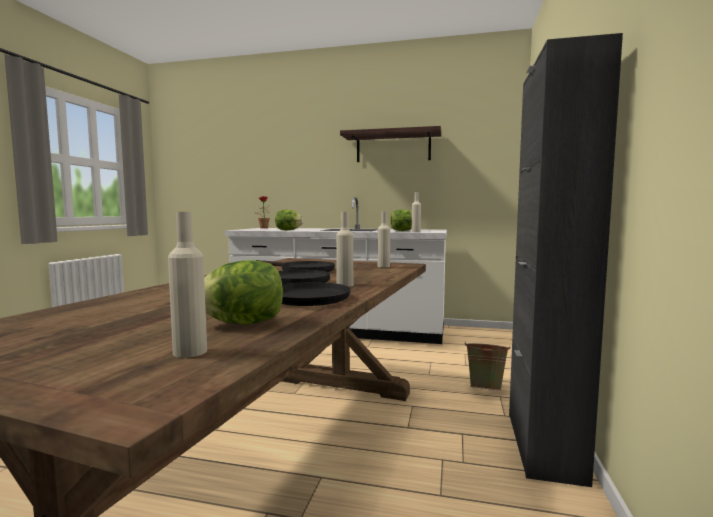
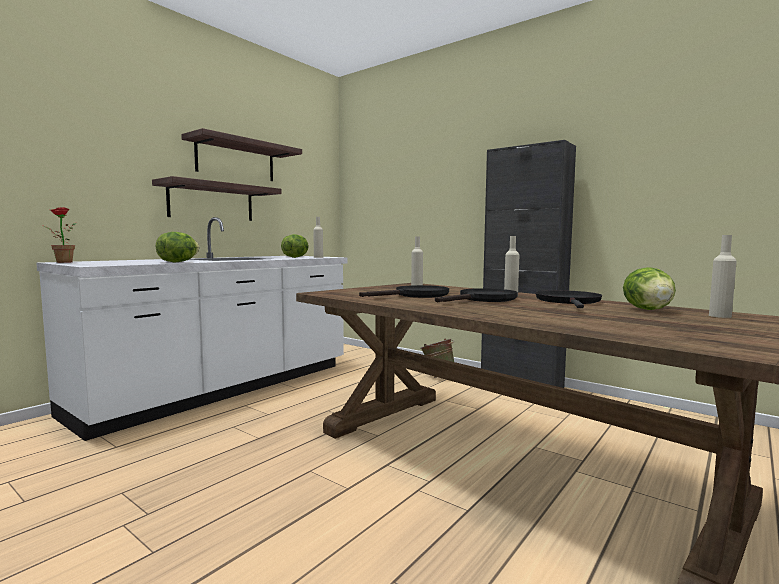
camera: 65 degrees left, 0 degrees up
none -> shelf [152,176,282,221]

